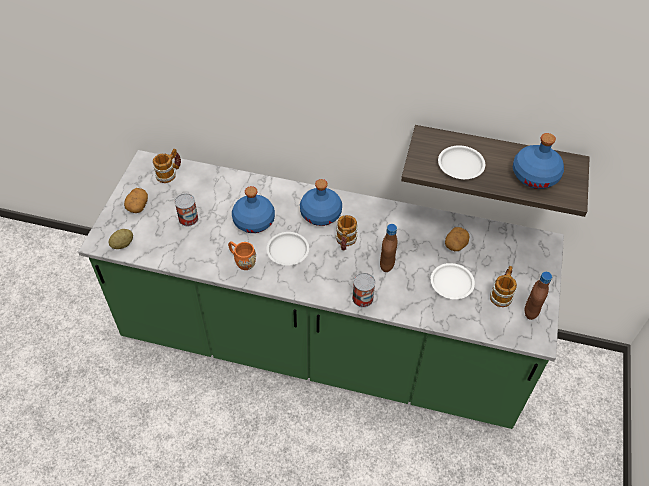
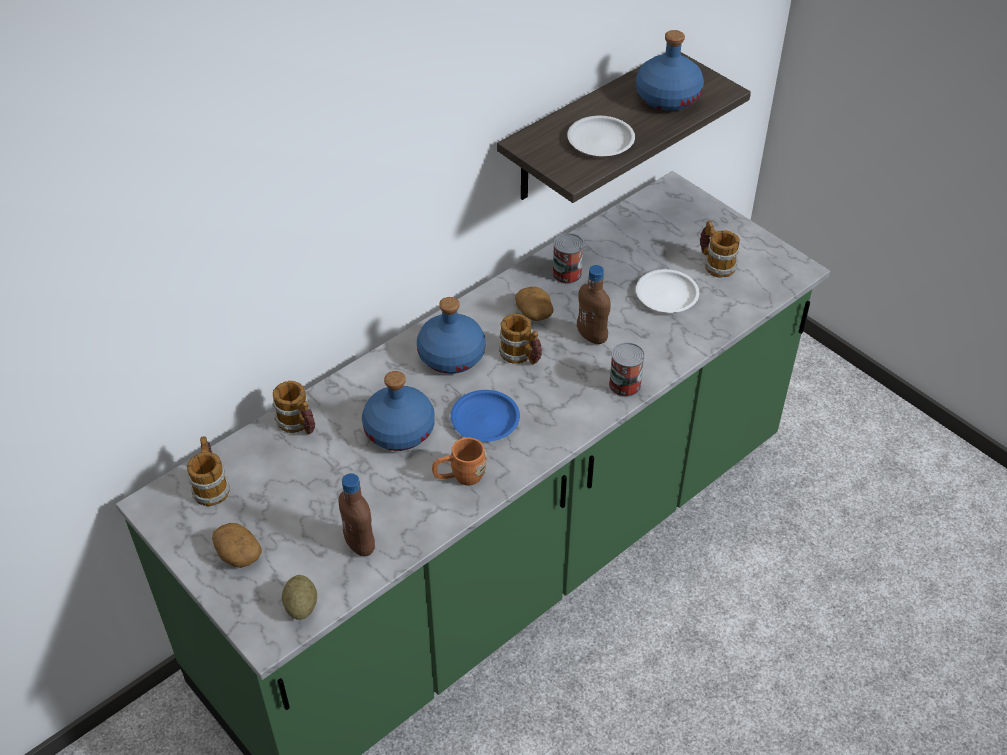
camera: 55 degrees left, 5 degrees down
can [175,193,198,226] -> can moved to [552,233,584,284]
white plate [267,232,309,266] -> blue plate [450,390,520,442]
potato [445,227,470,251] -> potato moved to [515,287,553,321]
brown bottle [525,272,552,320] -> brown bottle moved to [338,473,375,556]
none -> mug [272,381,315,435]

